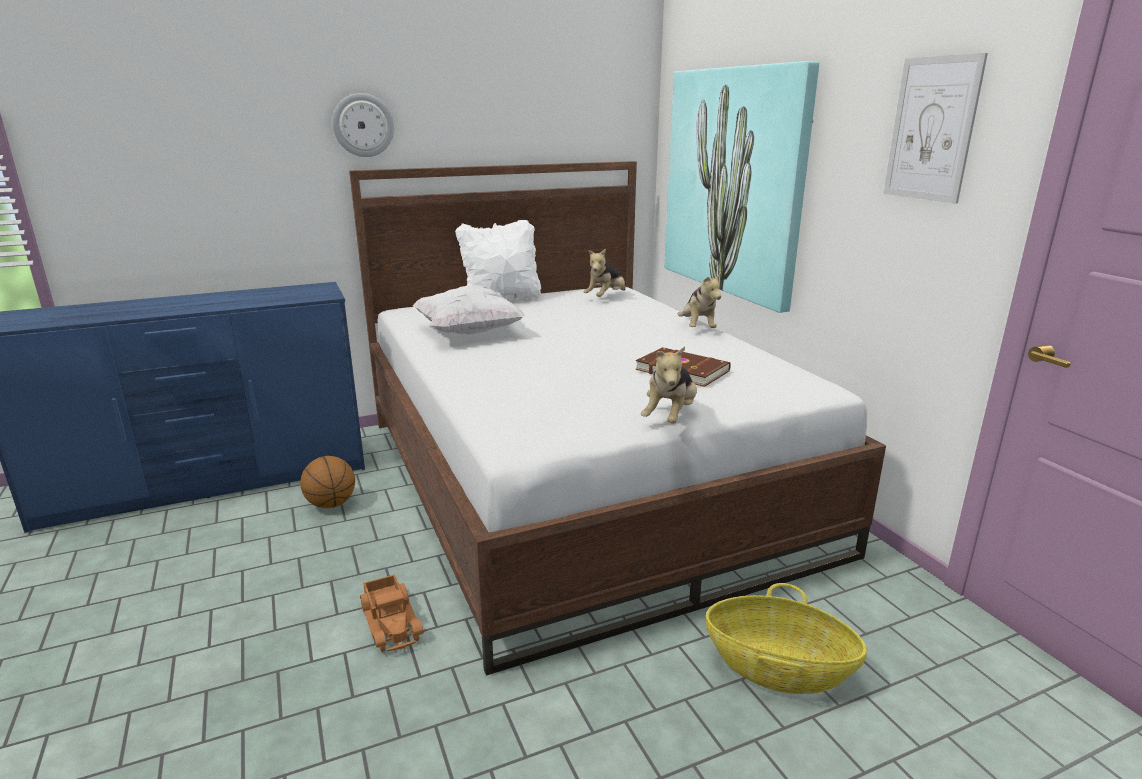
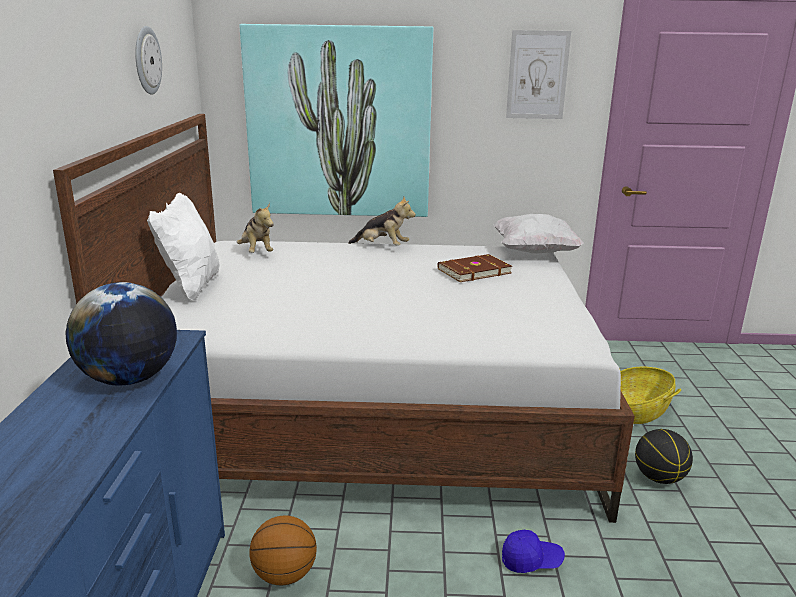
camera: 65 degrees left, 0 degrees up
wall clock [332,93,394,157] -> wall clock moved to [135,26,162,95]
toy truck [360,574,424,652] -> blue cap [502,530,565,573]
white pillow [412,286,525,335] -> white pillow moved to [494,214,584,253]
plush toy [641,346,697,424] -> none
none -> globe [65,282,177,386]
none -> basketball [635,429,693,484]

